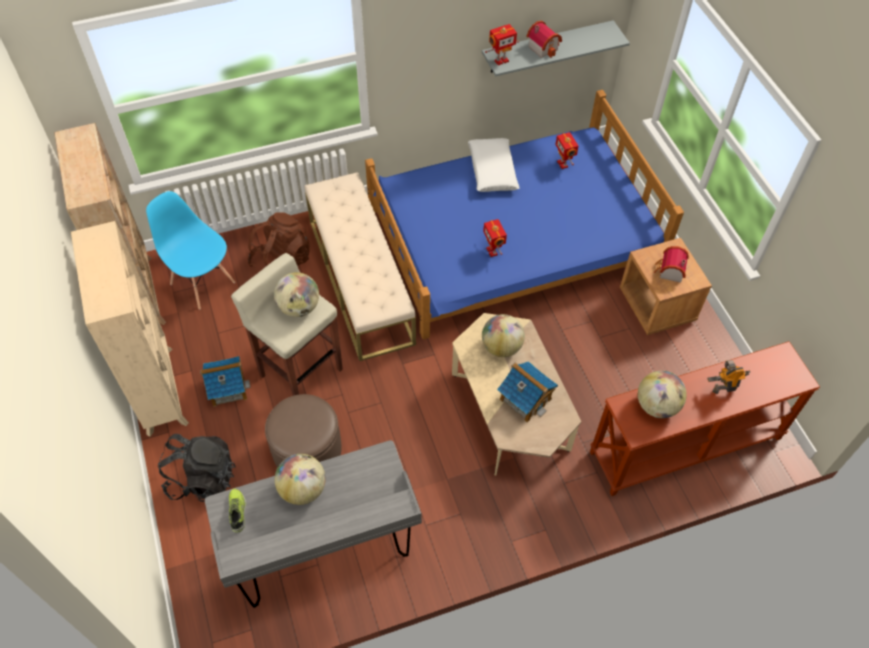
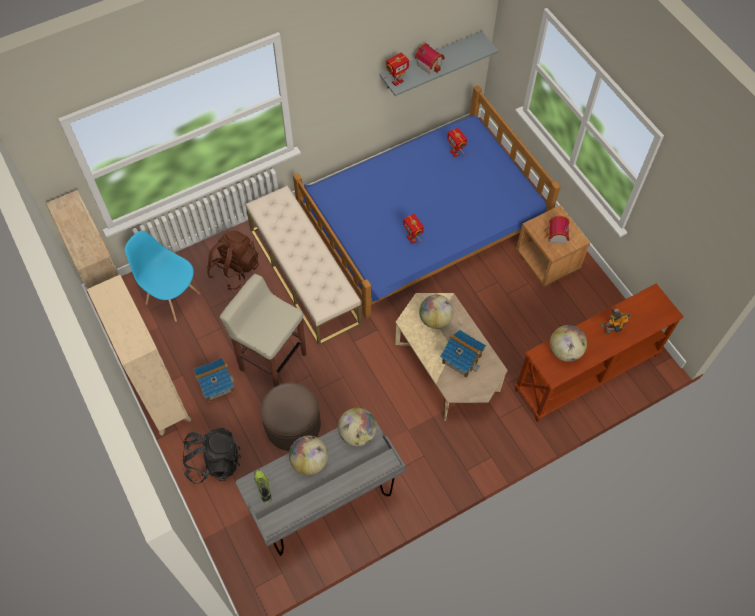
camera: 10 degrees left, 5 degrees up
globe [274,272,319,317] -> globe moved to [338,408,376,446]
white pillow [468,138,520,192] -> none

